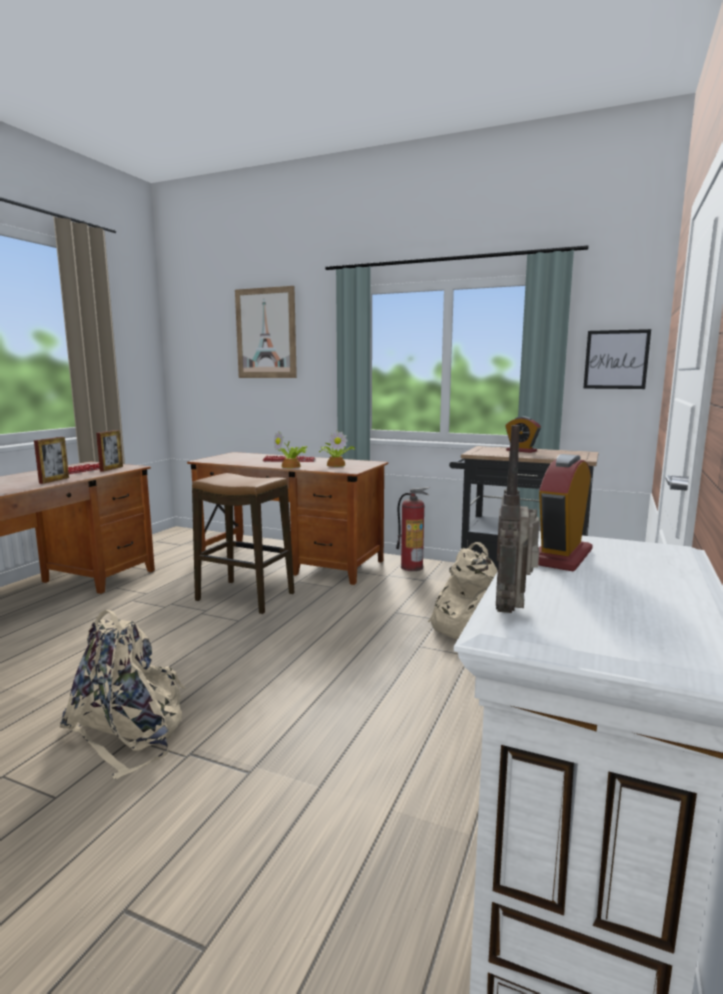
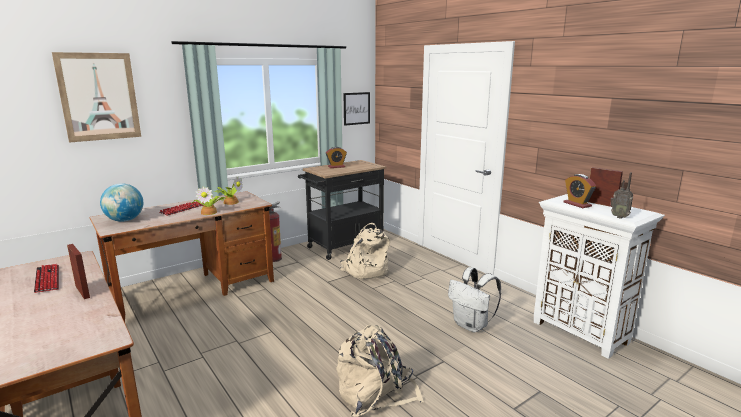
camera: 60 degrees left, 5 degrees up
picture frame [96,430,123,472] -> picture frame moved to [588,167,623,207]
stool [192,473,295,614] -> none
none -> globe [100,183,143,222]
none -> white backpack [448,267,501,332]

